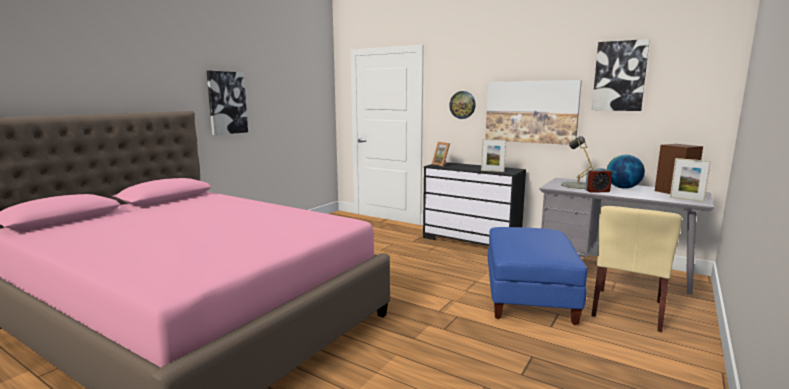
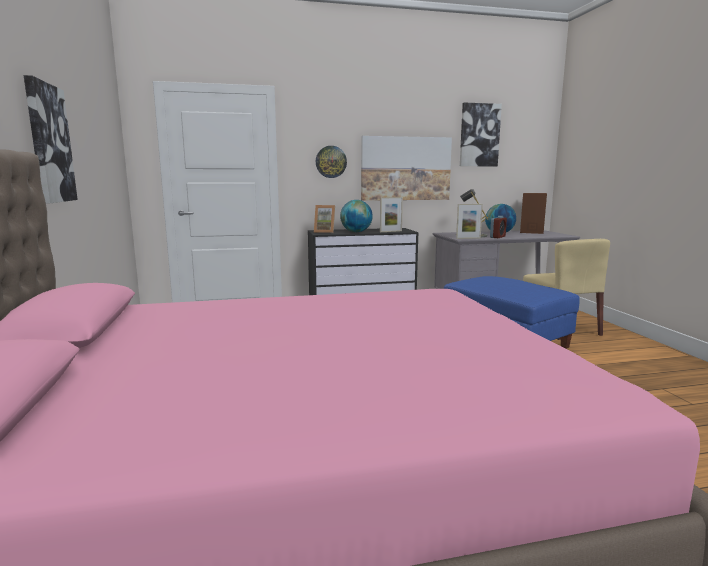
camera: 45 degrees left, 0 degrees up
picture frame [670,158,711,202] -> picture frame moved to [456,204,483,239]
none -> globe [340,200,373,232]

